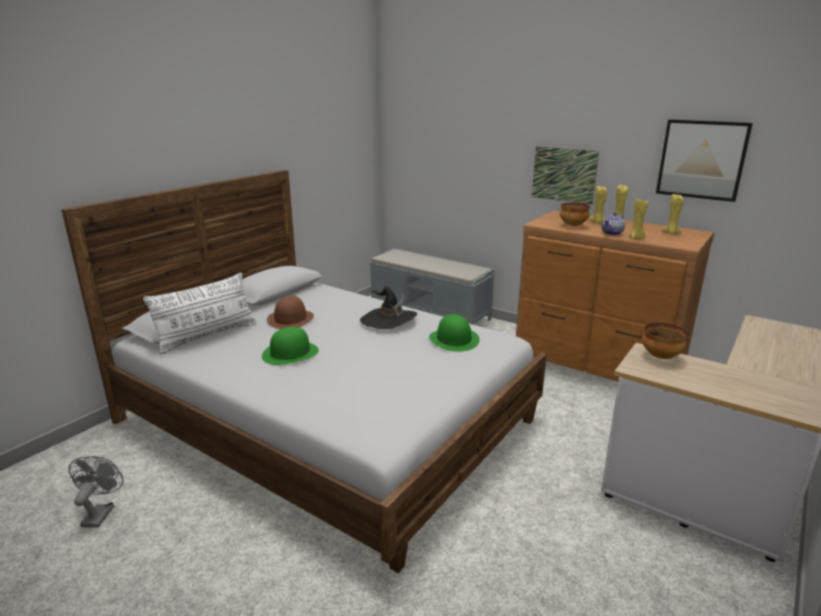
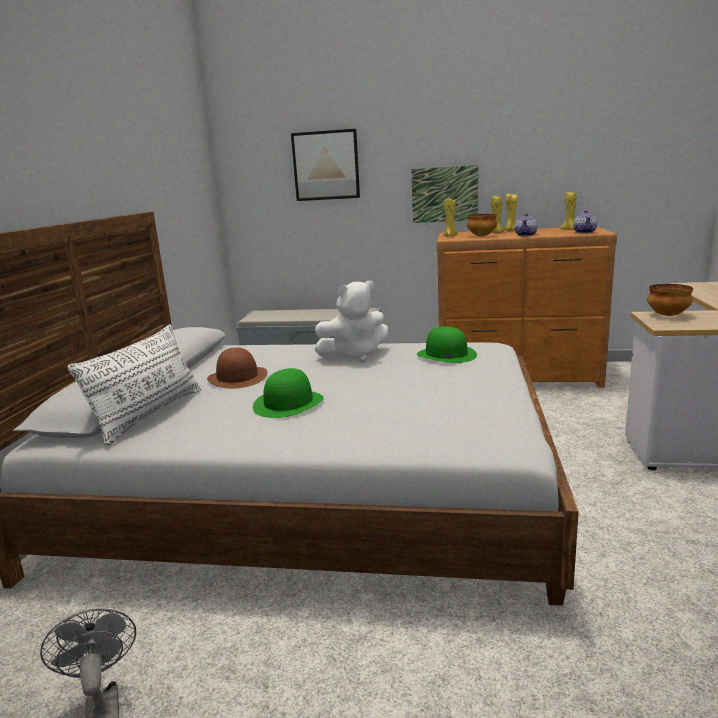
camera: 25 degrees left, 5 degrees down
black hat [360,286,417,330] -> white plush toy [315,281,388,362]
yellow candle [629,199,648,239] -> yellow candle moved to [443,198,458,236]
picture [656,119,753,202] -> picture moved to [291,129,360,201]
none -> teapot [573,210,597,233]

